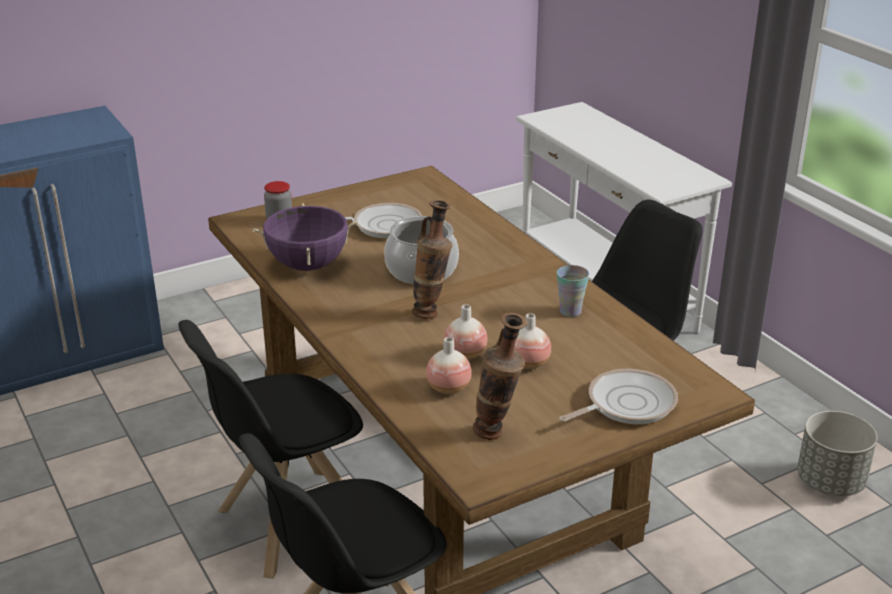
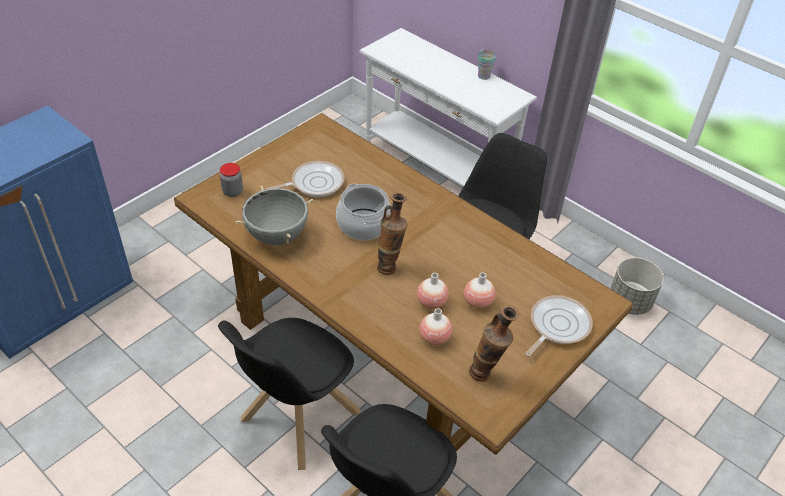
camera: 20 degrees left, 15 degrees up
purple cooking pot [252,203,358,271] -> grey cooking pot [236,186,313,245]
cup [557,265,589,317] -> cup moved to [478,50,496,80]

